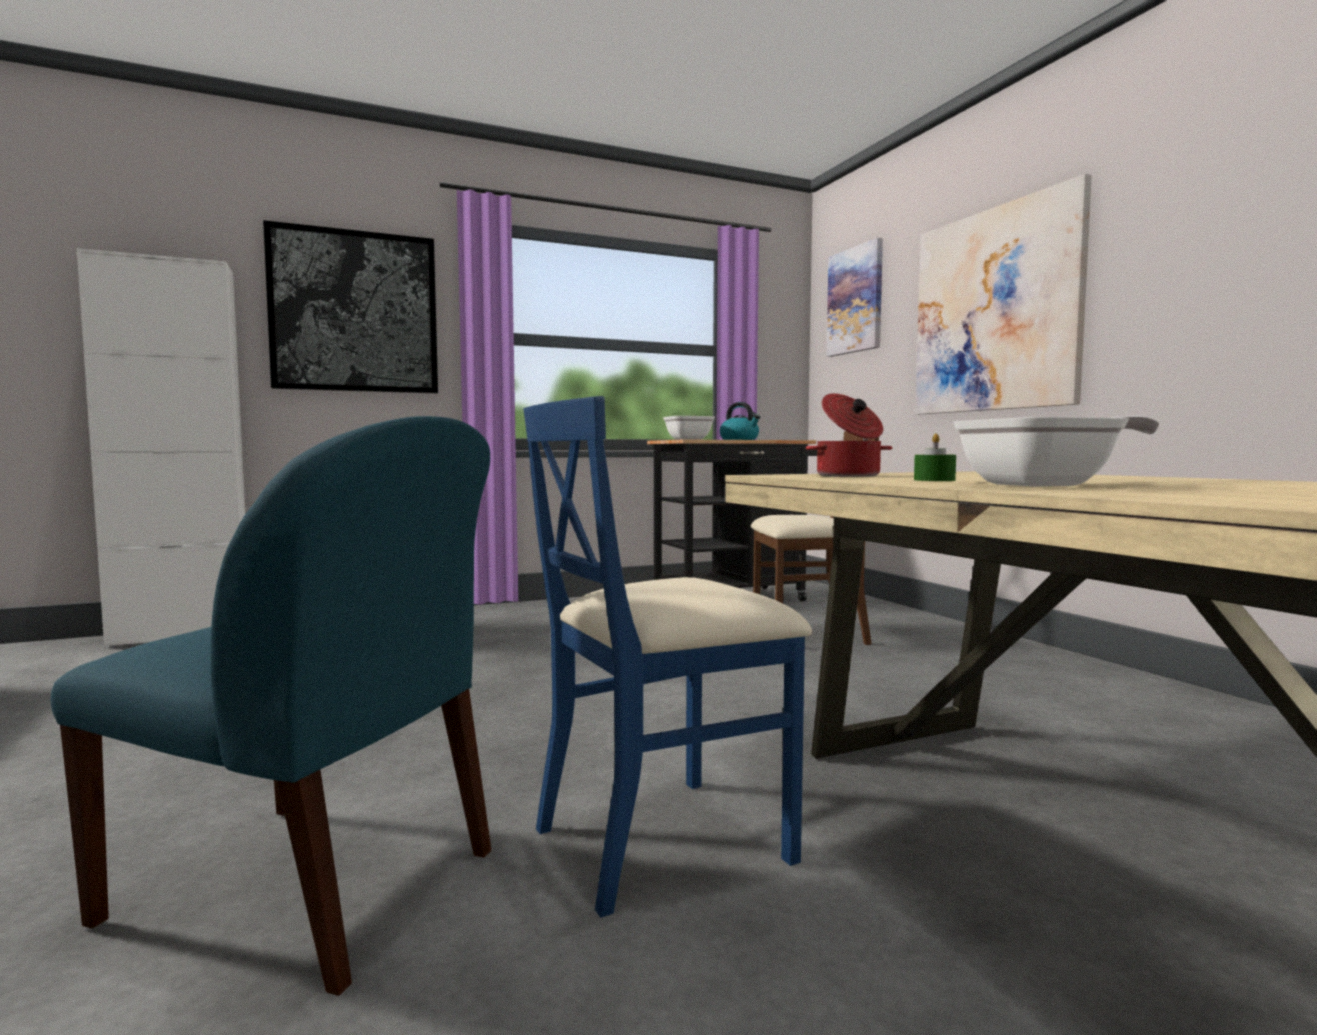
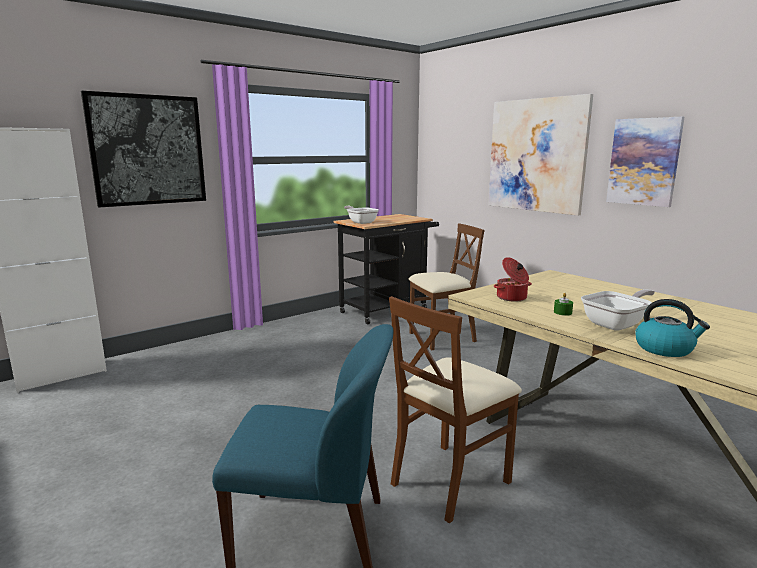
camera: 15 degrees left, 10 degrees up
blue chair [524,396,812,917] -> brown chair [389,296,522,523]
kettle [720,402,760,440] -> kettle moved to [635,299,710,357]
picture [827,238,883,357] -> picture moved to [606,117,684,207]

